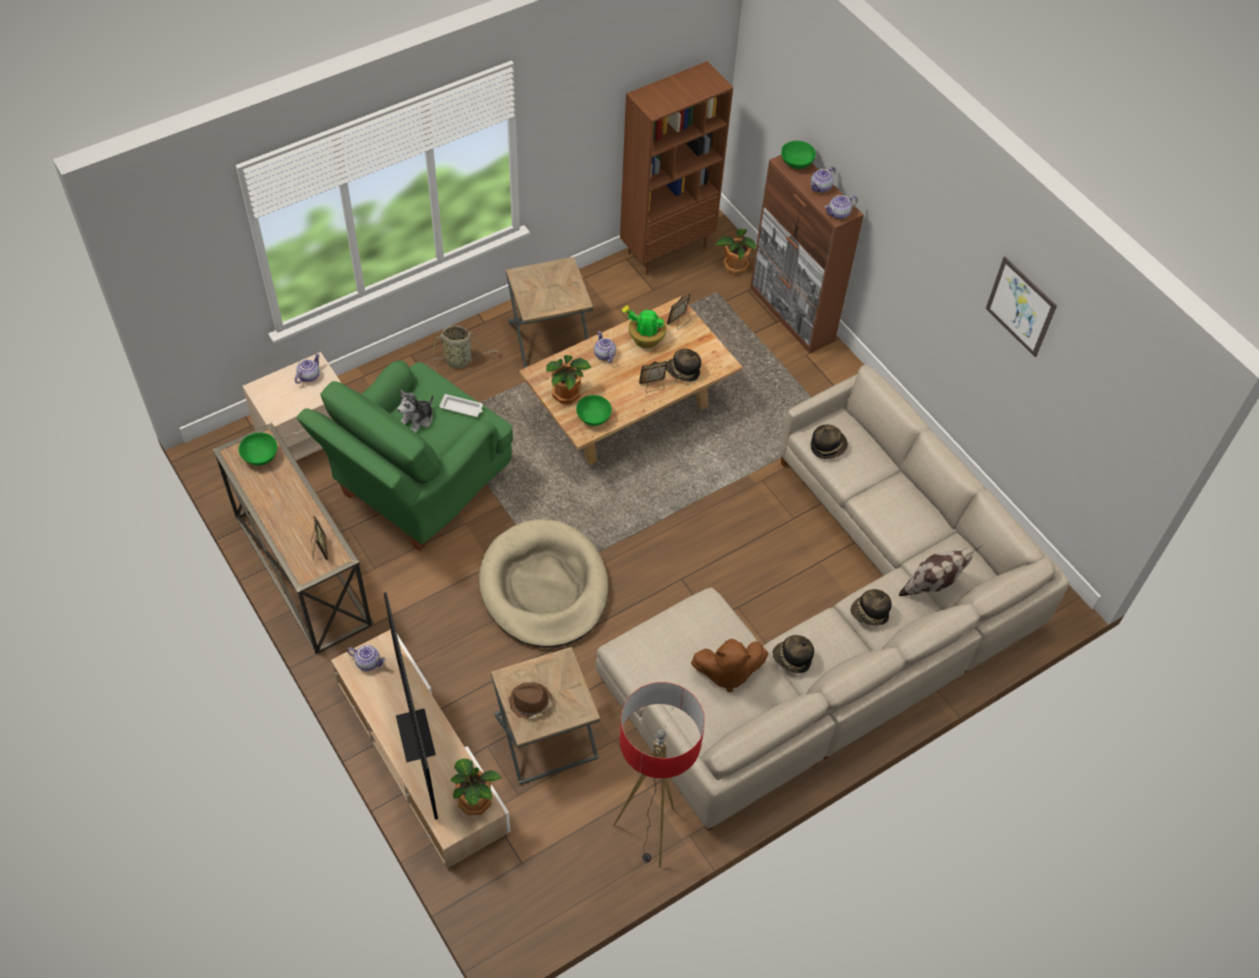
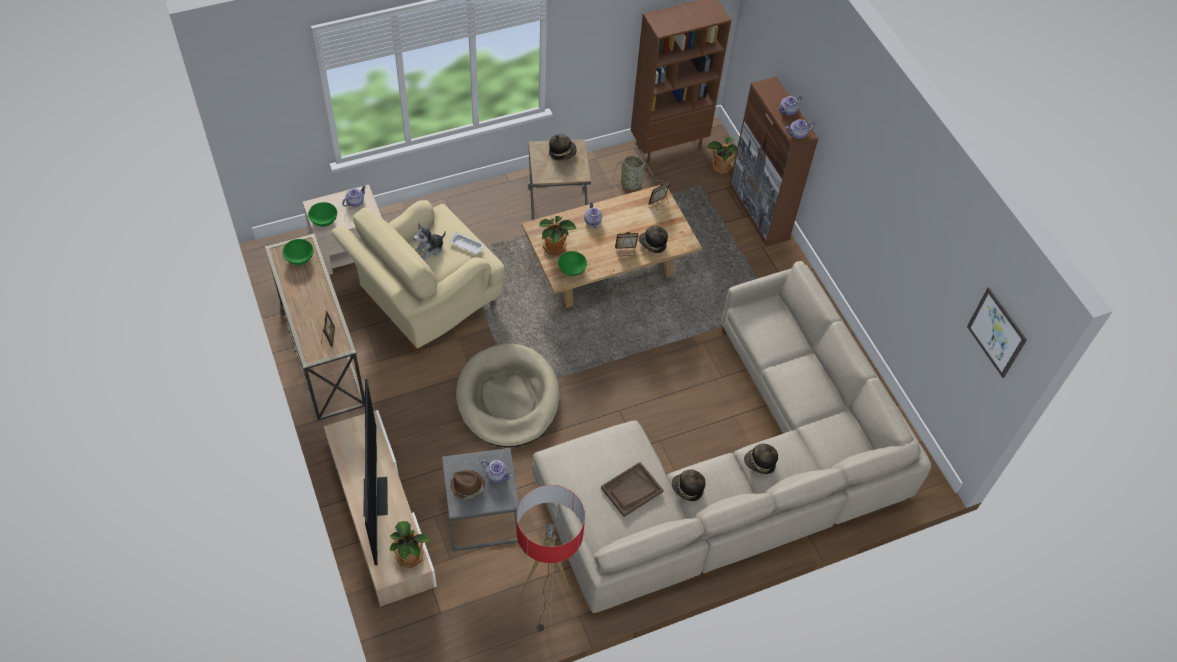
camera: 10 degrees right, 0 degrees up
green armchair [297,361,513,551] -> beige armchair [331,200,505,354]
teapot [347,645,386,671] -> teapot moved to [481,460,512,482]
basket [429,325,499,371] -> basket moved to [609,155,664,190]
brown side table [491,647,600,785] -> grey side table [442,448,519,551]
potted plant [621,305,666,348] -> none
brown plush toy [691,639,768,692] -> brown tray [601,462,663,517]
green bowl [781,141,816,169] -> green bowl moved to [308,202,337,227]
hat [811,425,848,459] -> hat moved to [549,134,577,160]
pillow [899,545,983,596] -> none
picture [986,256,1057,357] -> picture moved to [967,287,1027,378]

